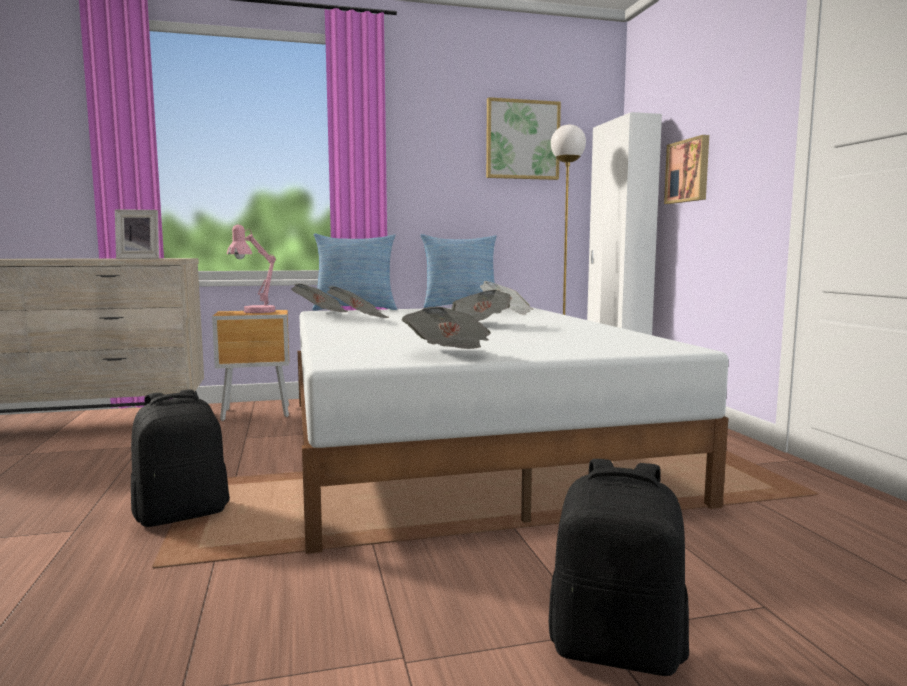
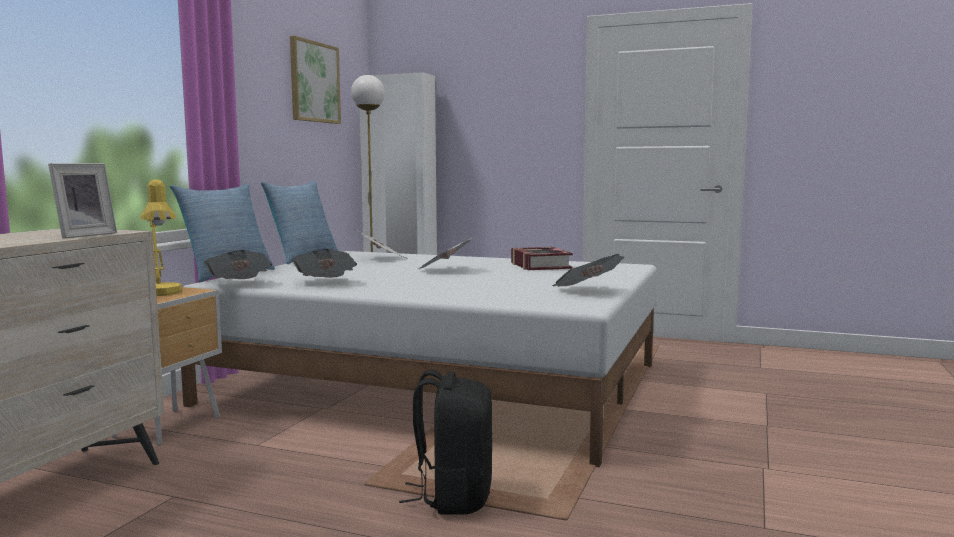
camera: 55 degrees left, 0 degrees up
pink table lamp [227,225,276,313] -> yellow table lamp [140,179,182,296]
black backpack [549,459,689,676] -> none
picture [664,135,709,204] -> none
none -> book [511,247,573,270]

